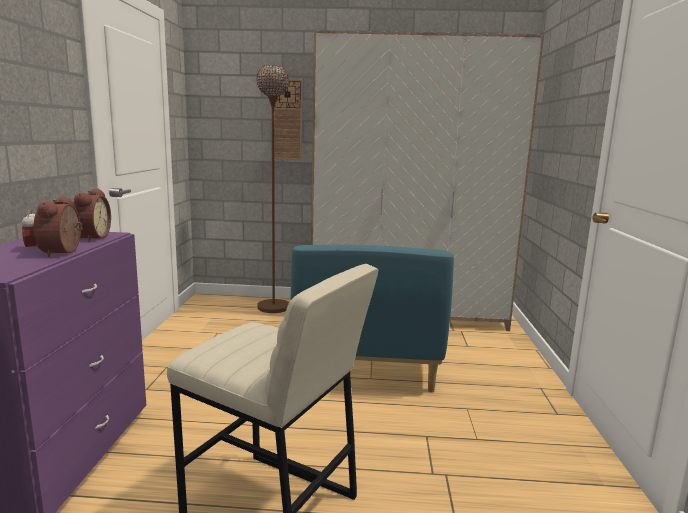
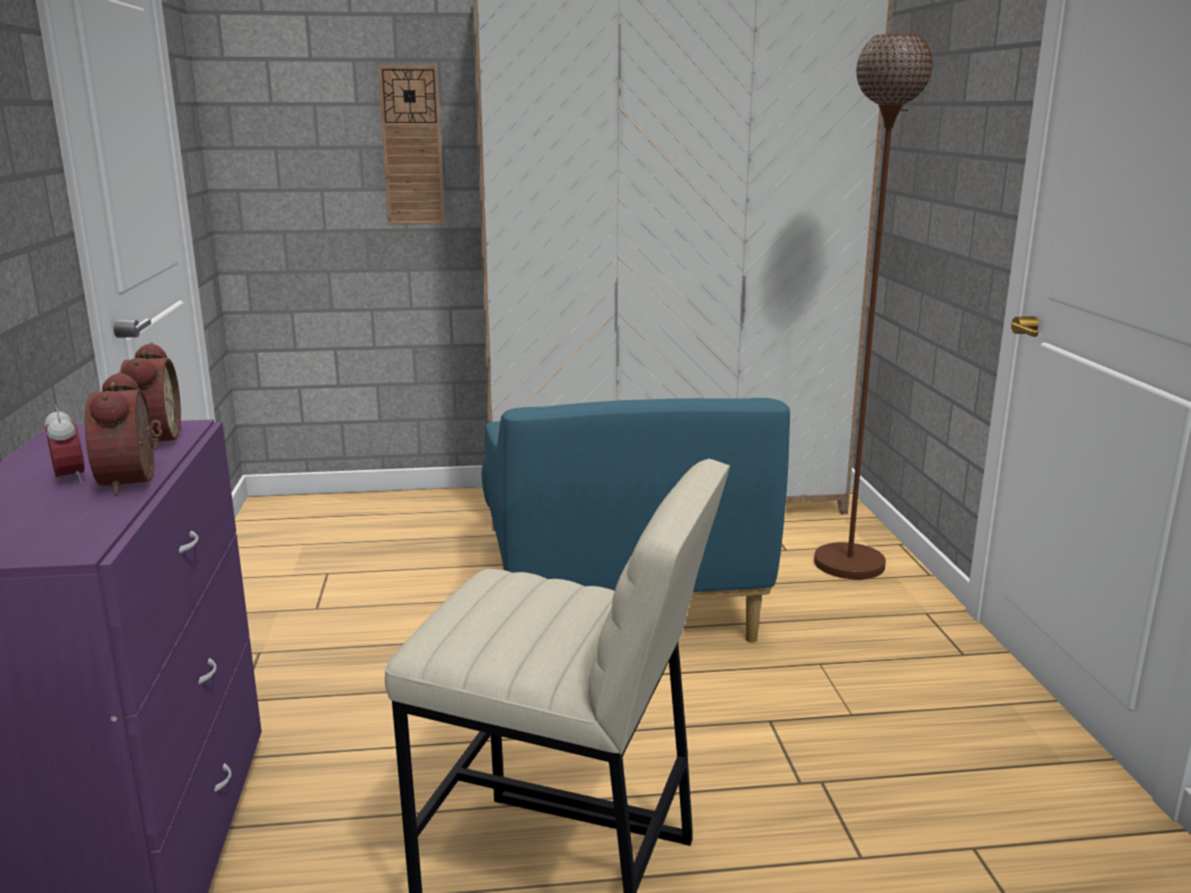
camera: 10 degrees left, 5 degrees up
brown floor lamp [257,65,289,313] -> brown floor lamp moved to [814,33,933,579]

